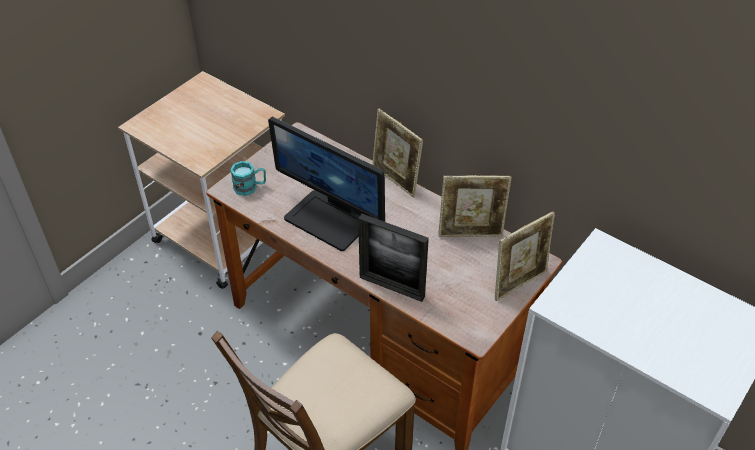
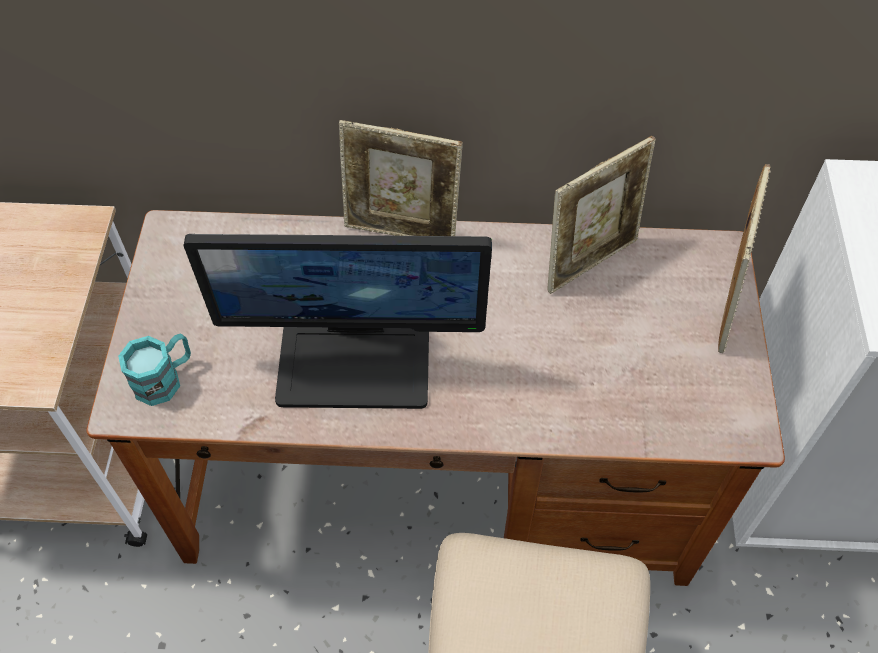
camera: 35 degrees left, 10 degrees up
picture frame [358,214,429,302] -> none

